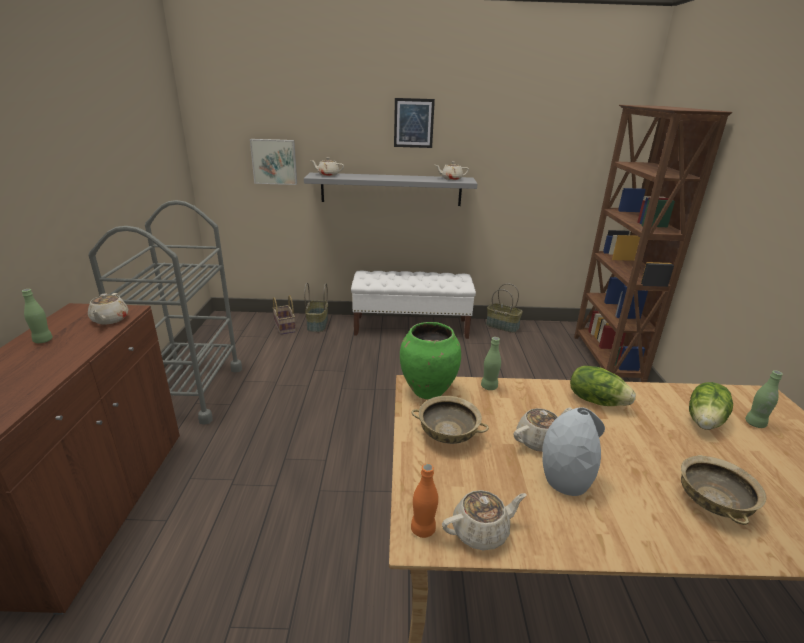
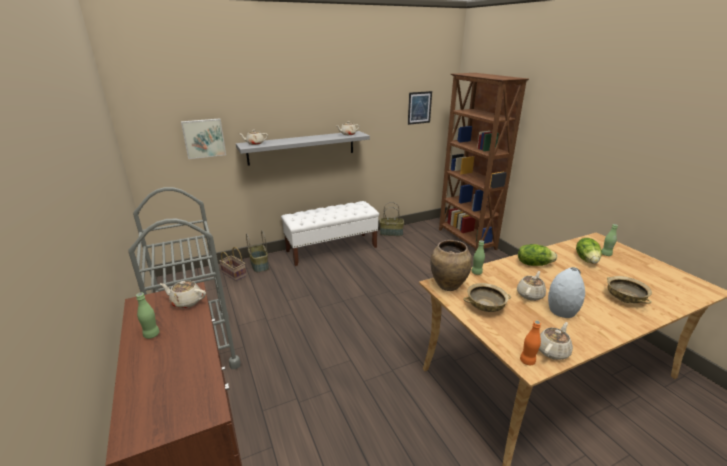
camera: 25 degrees left, 0 degrees up
beige teapot [88,293,128,325] -> beige teapot turned 135 degrees clockwise [160,280,206,308]
picture [394,98,435,148] -> picture moved to [408,91,432,125]
green vase [400,322,461,399] -> brown vase [430,240,472,291]

